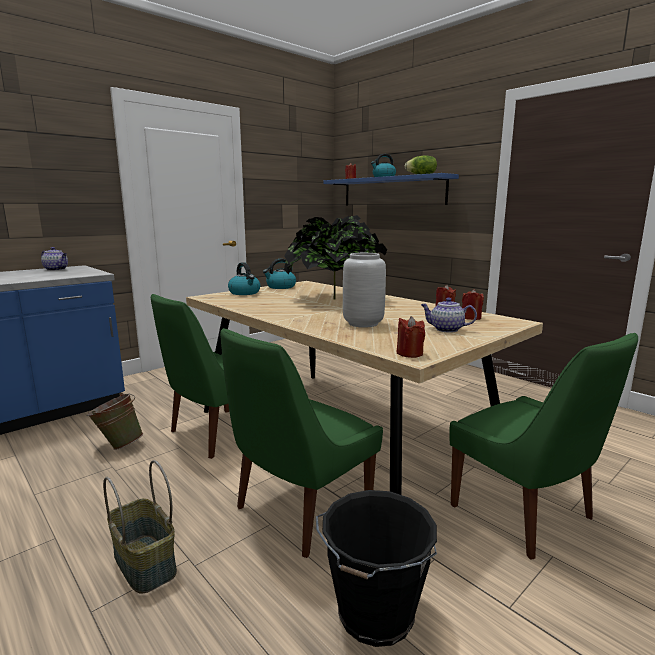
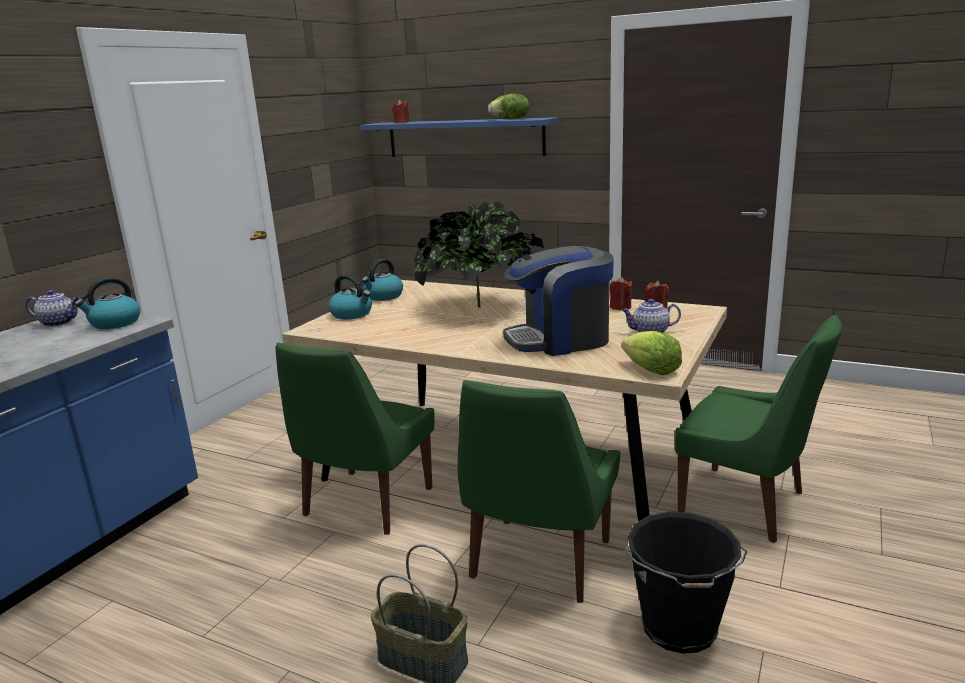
camera: 20 degrees left, 5 degrees up
green bucket [87,393,143,450] -> none
grey vase [343,253,386,328] -> coffee machine [503,246,614,356]
kettle [371,154,396,177] -> kettle moved to [75,277,140,329]
red candle [396,316,425,358] -> lettuce [621,331,682,375]

